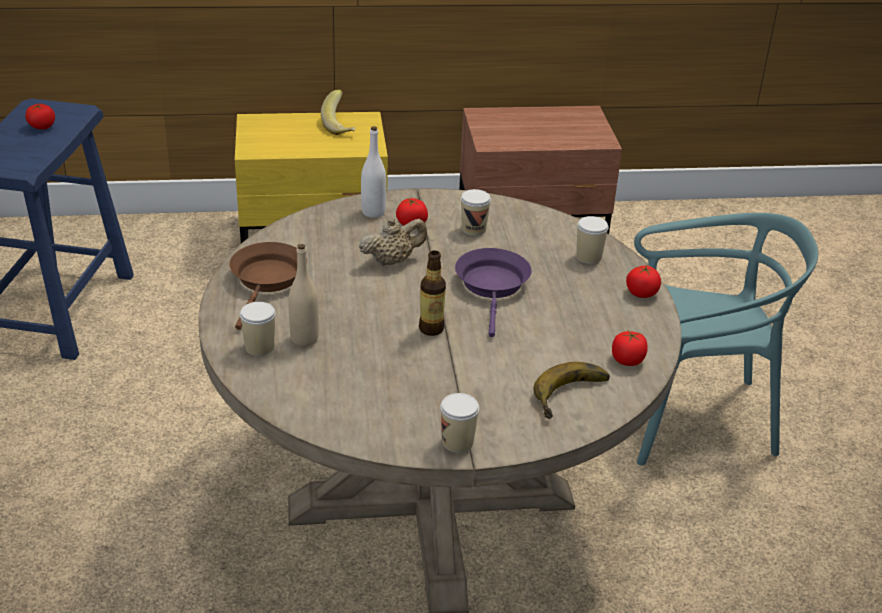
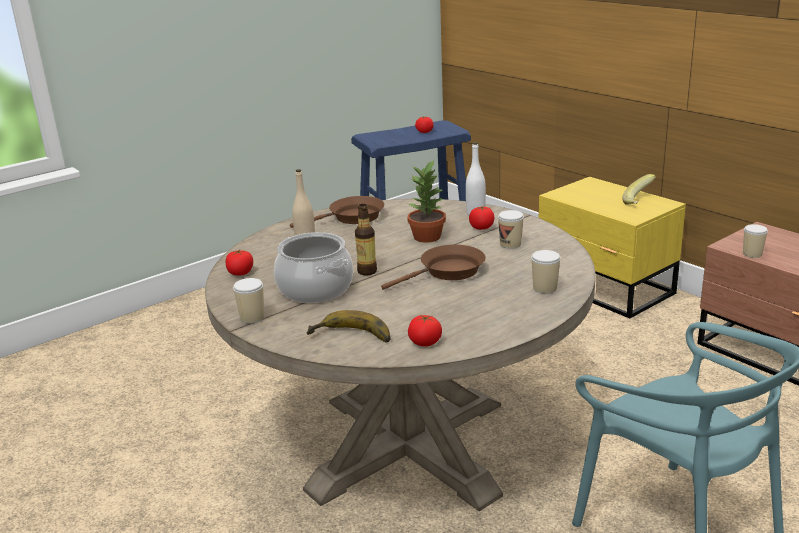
camera: 60 degrees right, 10 degrees down
cup [240,302,276,356] -> cup moved to [743,224,768,258]
beige teapot [359,217,427,266] -> potted plant [407,160,446,243]
purple frying pan [455,248,531,337] -> brown frying pan [381,245,486,290]
tomato [626,266,661,298] -> tomato moved to [226,250,253,275]
none -> cooking pot [274,232,353,303]

